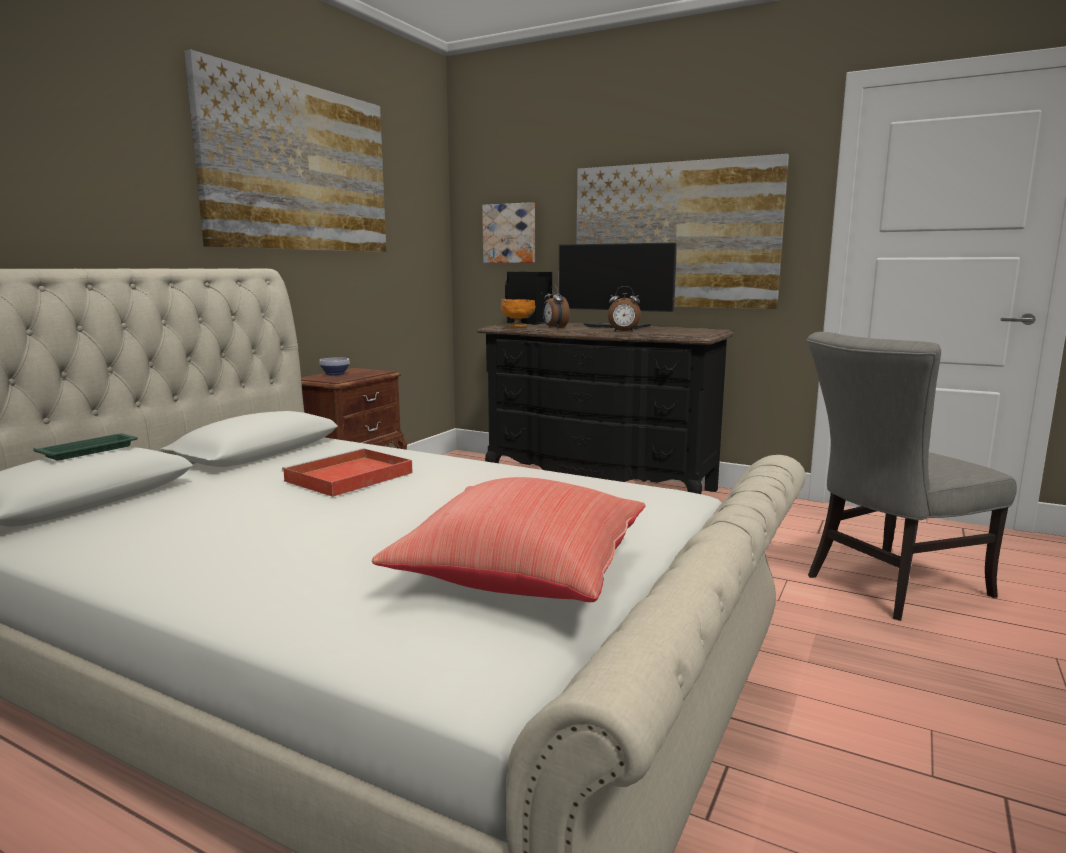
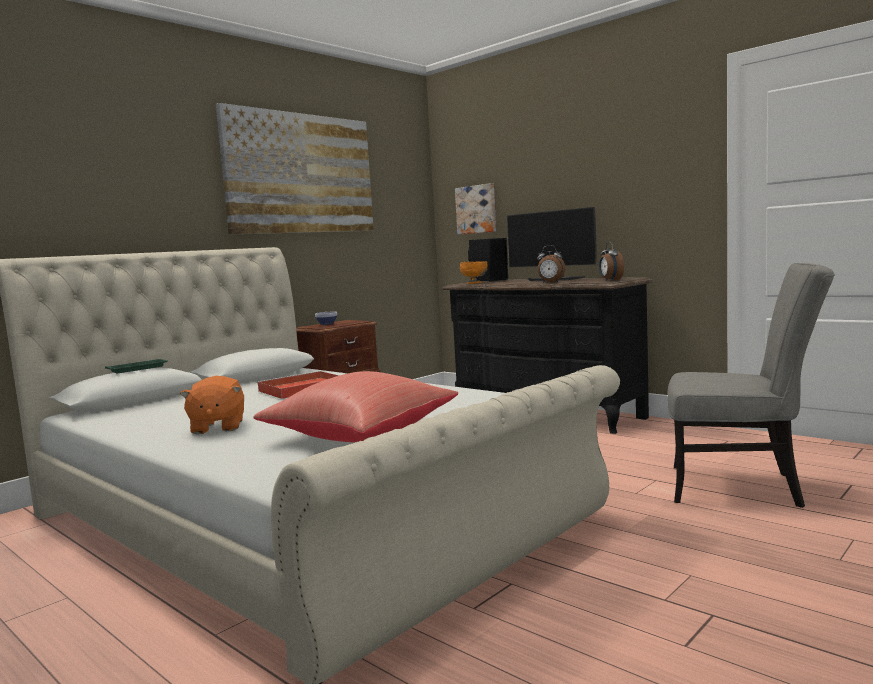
camera: 15 degrees right, 5 degrees down
alarm clock [542,285,570,329] -> alarm clock moved to [599,242,624,281]
picture [576,154,789,309] -> none
grey chair [807,332,1017,621] -> grey chair turned 150 degrees counterclockwise [668,263,835,508]
none -> orange plush toy [179,376,244,434]

